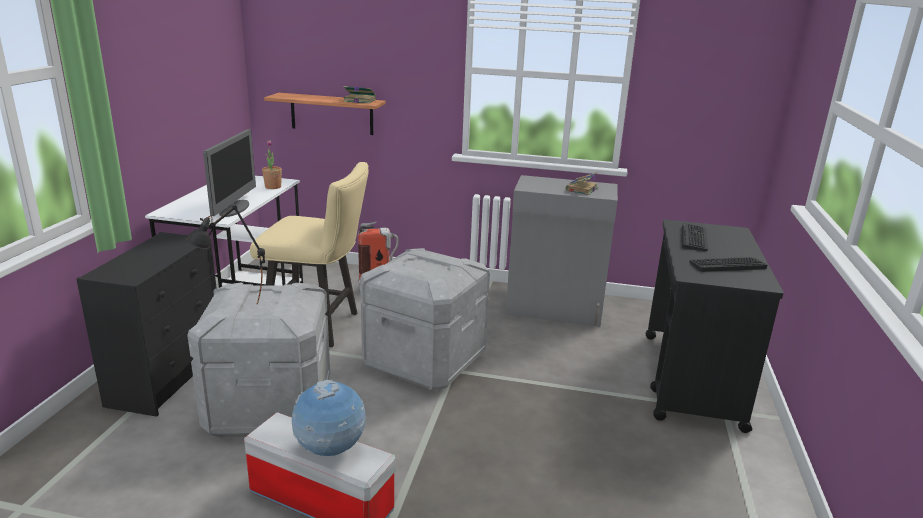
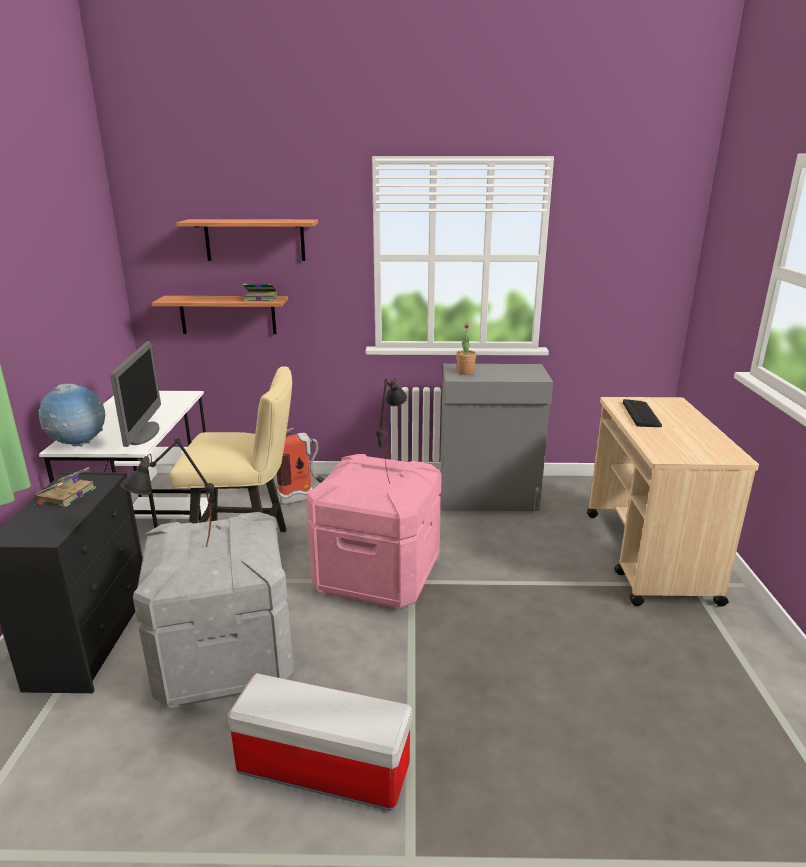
camera: 10 degrees left, 0 degrees up
potted plant [262,140,282,189] -> potted plant moved to [456,323,476,375]
globe [292,380,366,456] -> globe moved to [38,384,105,447]
grey storage box [360,248,490,390] -> pink storage box [306,454,442,609]
book [566,172,598,195] -> book moved to [35,467,96,507]
black cart [646,220,784,433] -> beige cart [587,397,759,607]
keyboard [689,257,767,272] -> none
none -> shelf [176,219,318,261]
none -> black table lamp [376,378,407,484]

